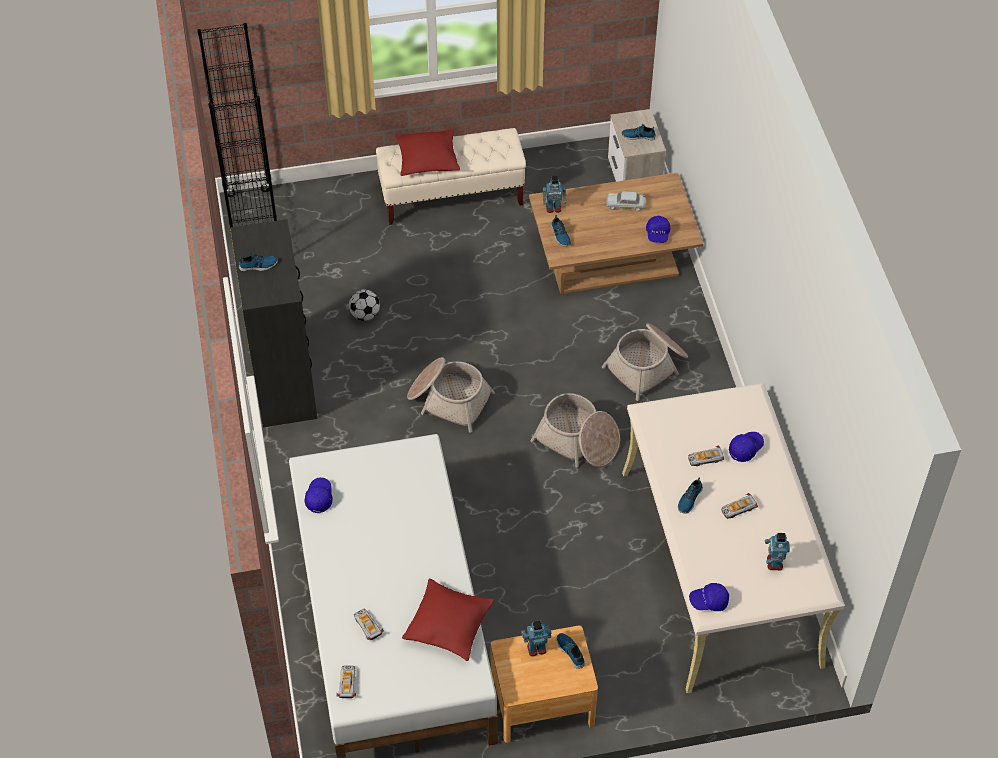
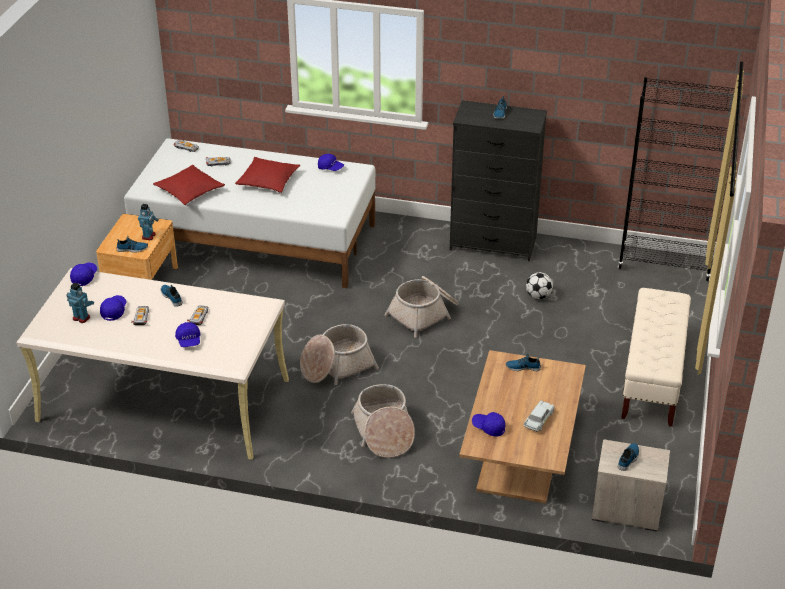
camera: 115 degrees right, 15 degrees down
red pillow [395,129,460,176] -> red pillow moved to [235,157,300,193]
toy robot [543,176,566,213] -> none
none -> blue cap [100,295,126,321]

